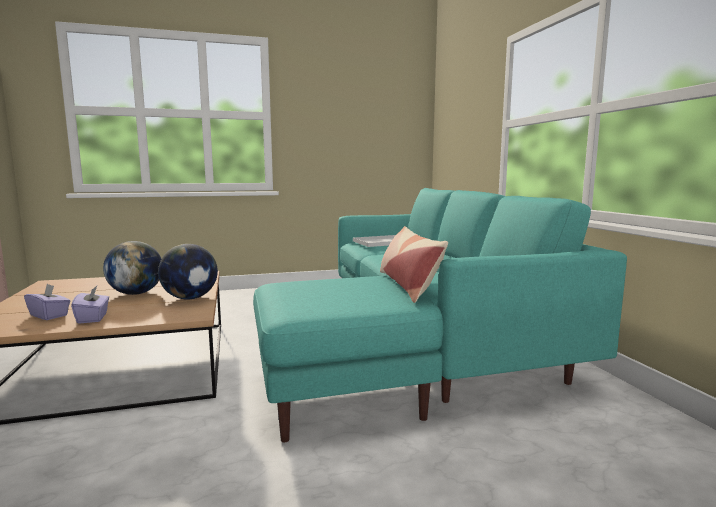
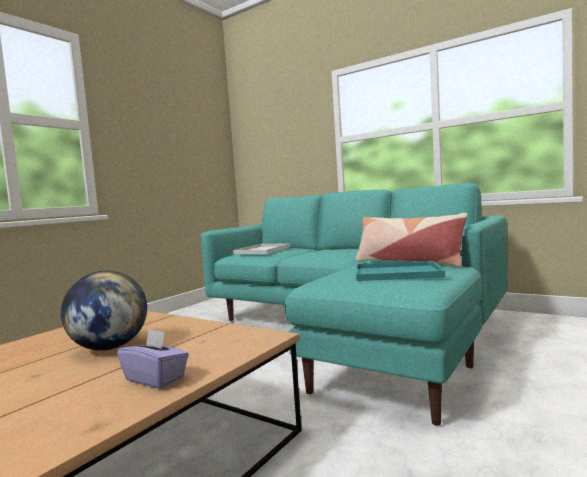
camera: 40 degrees left, 5 degrees down
purple tissue box [24,284,70,320] -> none
globe [158,244,218,300] -> none
none -> turquoise tray [356,261,445,281]

